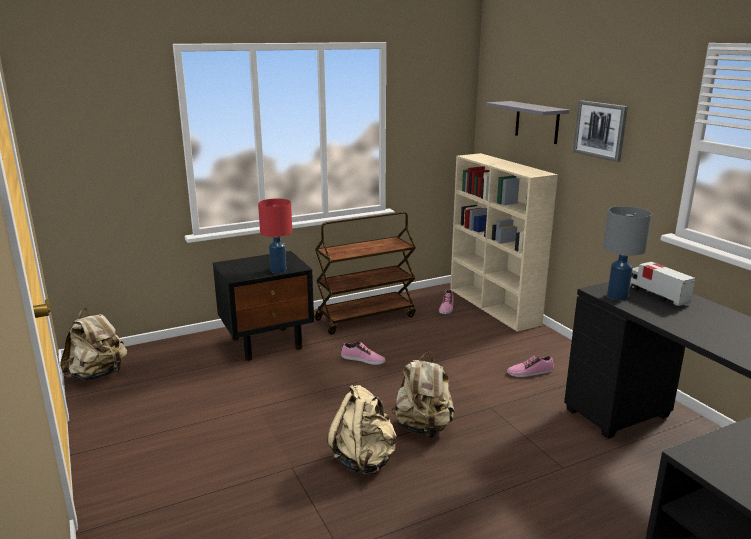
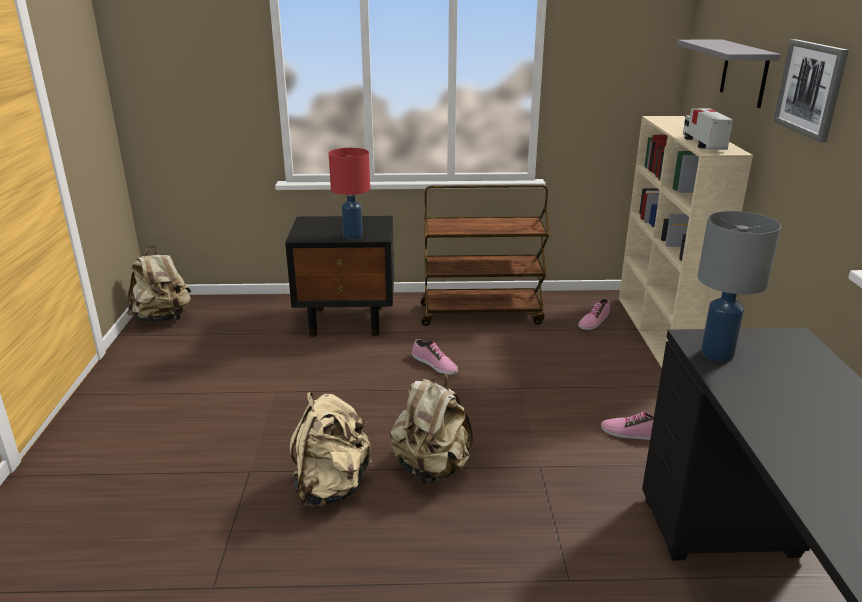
camera: 25 degrees right, 5 degrees up
toy truck [630,262,695,306] -> toy truck moved to [683,108,733,150]

